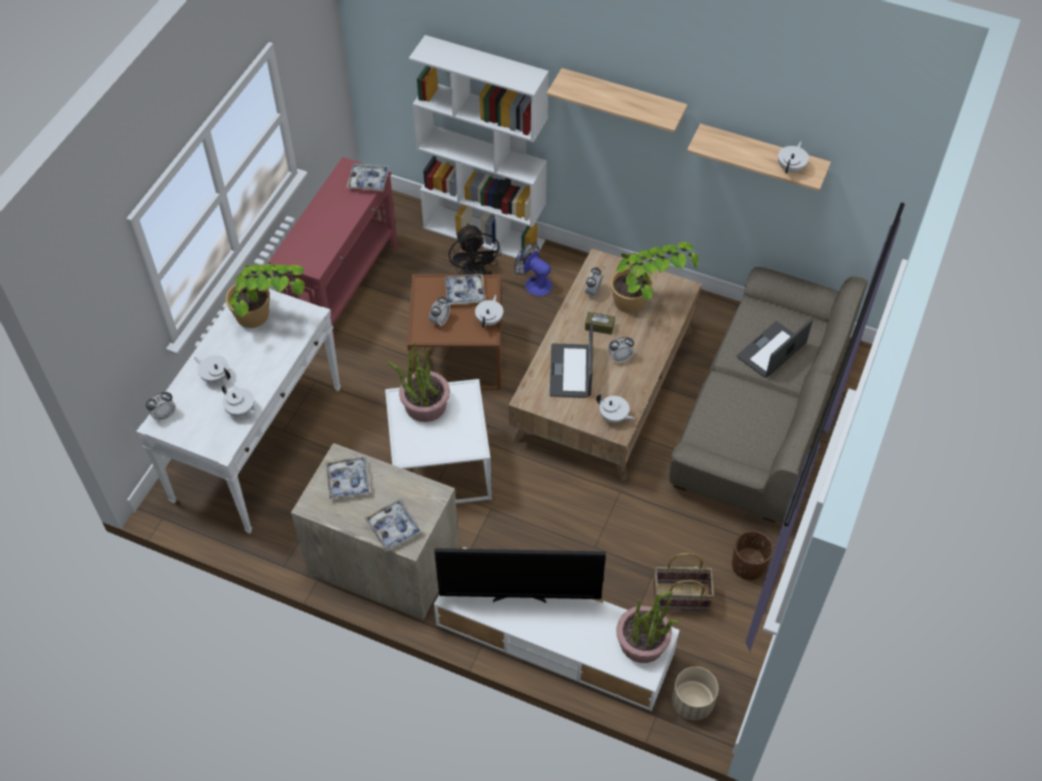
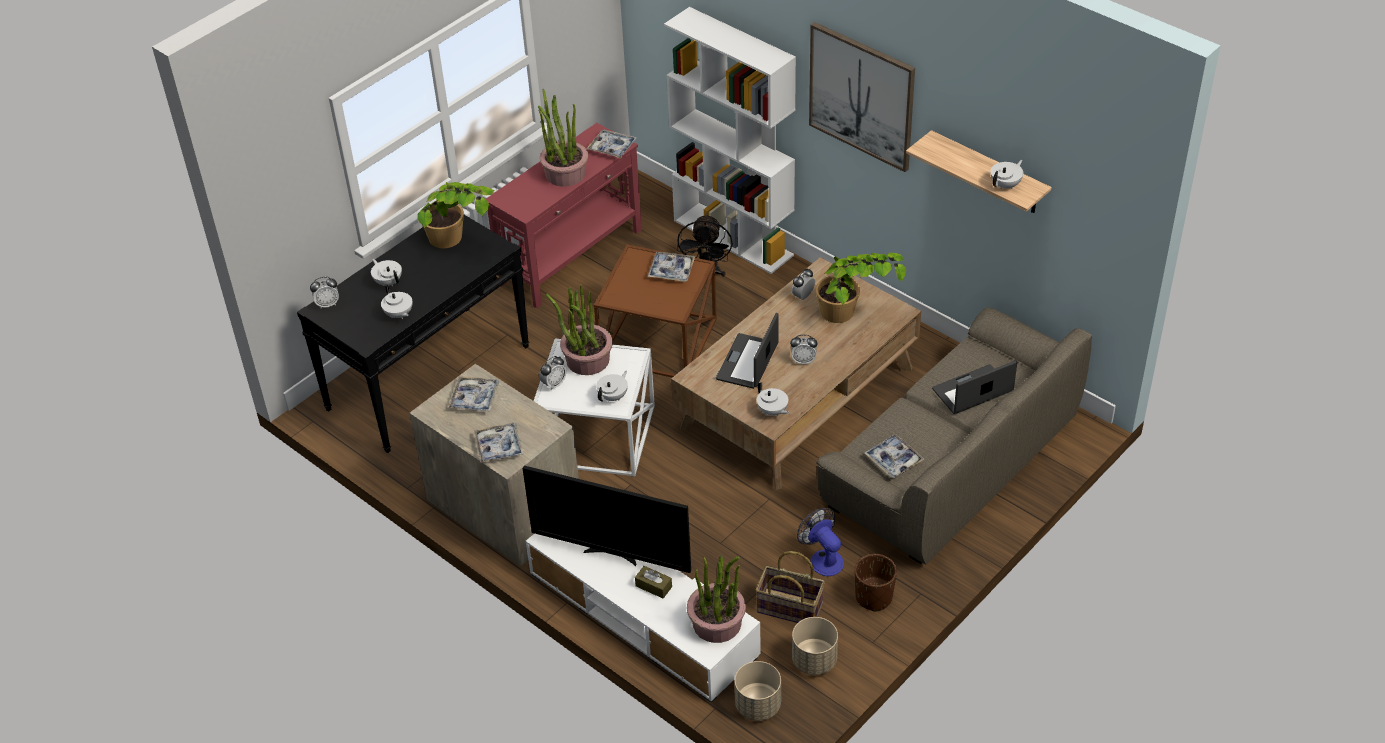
camera: 20 degrees right, 10 degrees down
white console table [136,288,341,534] -> black console table [297,215,529,453]
alarm clock [429,296,450,327] -> alarm clock moved to [539,356,566,390]
white teapot [475,295,503,328] -> white teapot moved to [596,371,628,401]
fan [514,242,553,296] -> fan moved to [797,508,844,576]
shelf [547,68,688,133] -> picture [809,22,915,172]
brown tissue box [585,312,615,335] -> brown tissue box moved to [635,566,672,599]
none -> potted plant [538,89,588,187]
none -> beige planter [792,617,838,675]
none -> tray [864,434,924,478]

